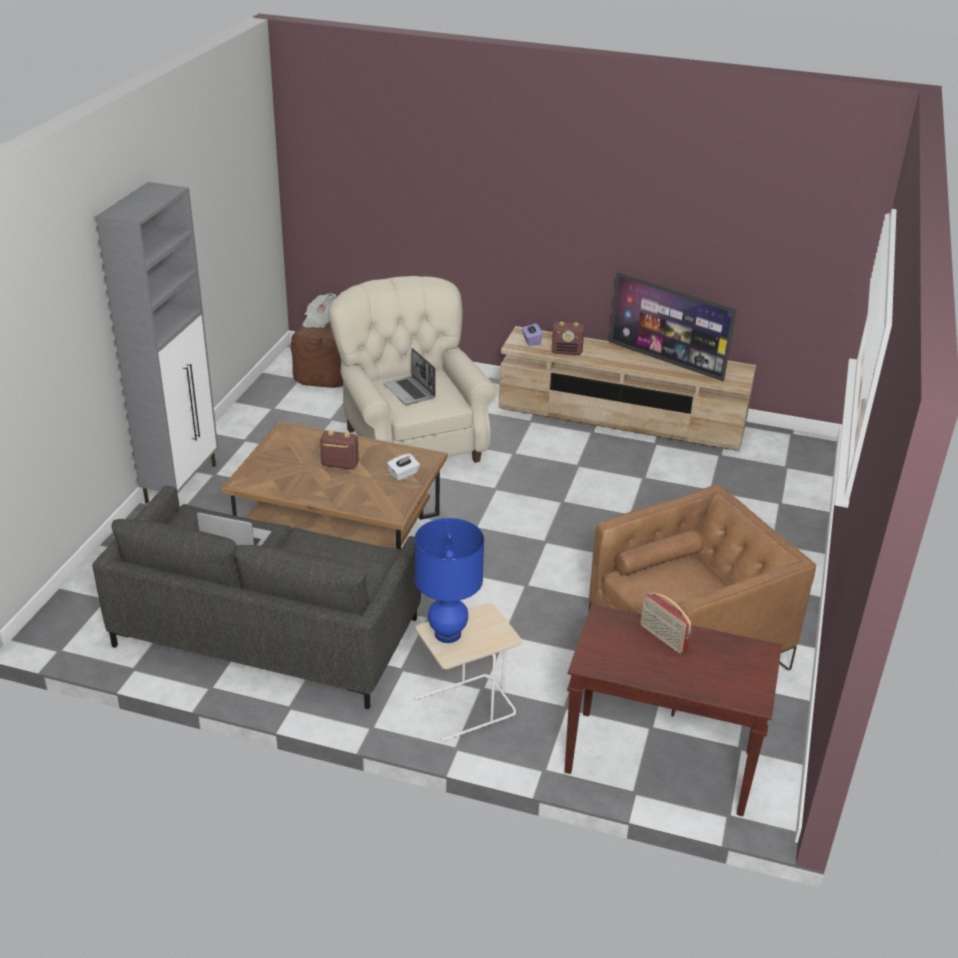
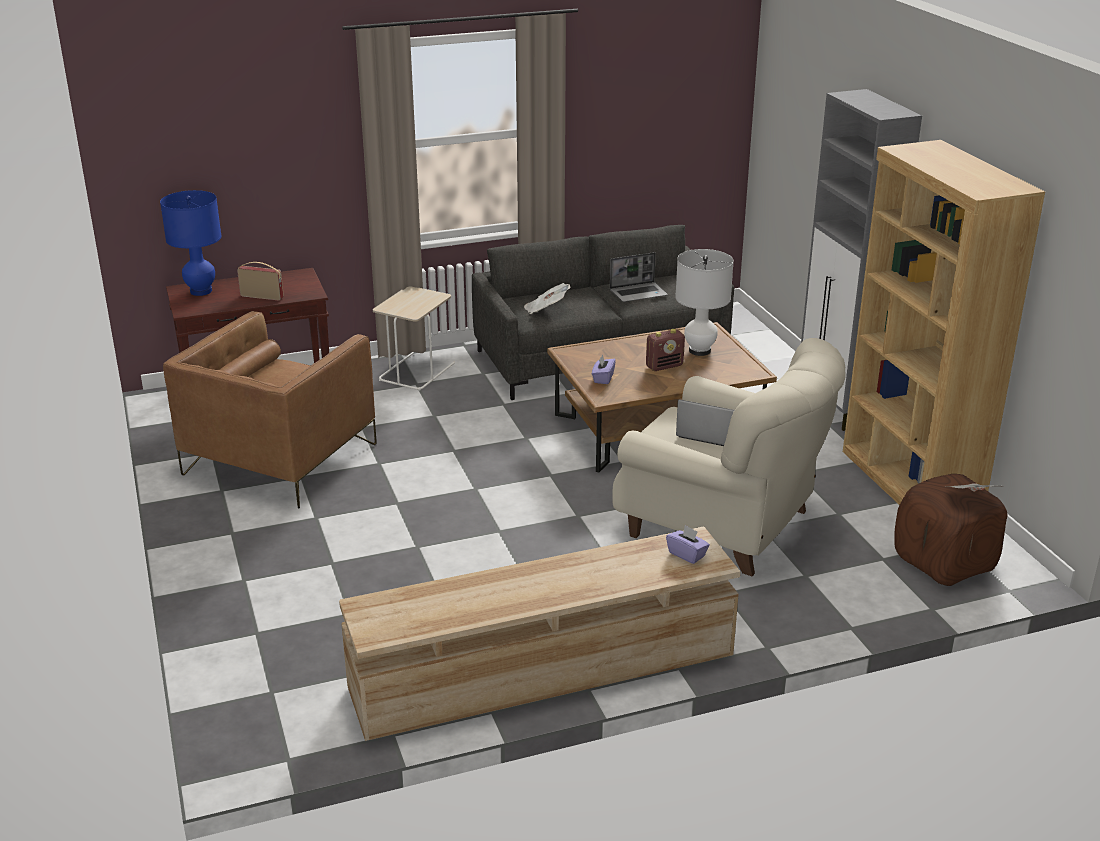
camera: 145 degrees right, 5 degrees down
white tissue box [387,454,420,481] -> purple tissue box [592,354,616,384]
blue table lamp [414,518,484,643] -> blue table lamp moved to [160,190,222,296]
radio [552,322,584,355] -> none
television [609,272,736,382] -> none
none -> newspaper [524,283,570,314]
none -> white table lamp [675,249,734,356]
none -> brown bookcase [843,140,1045,505]

